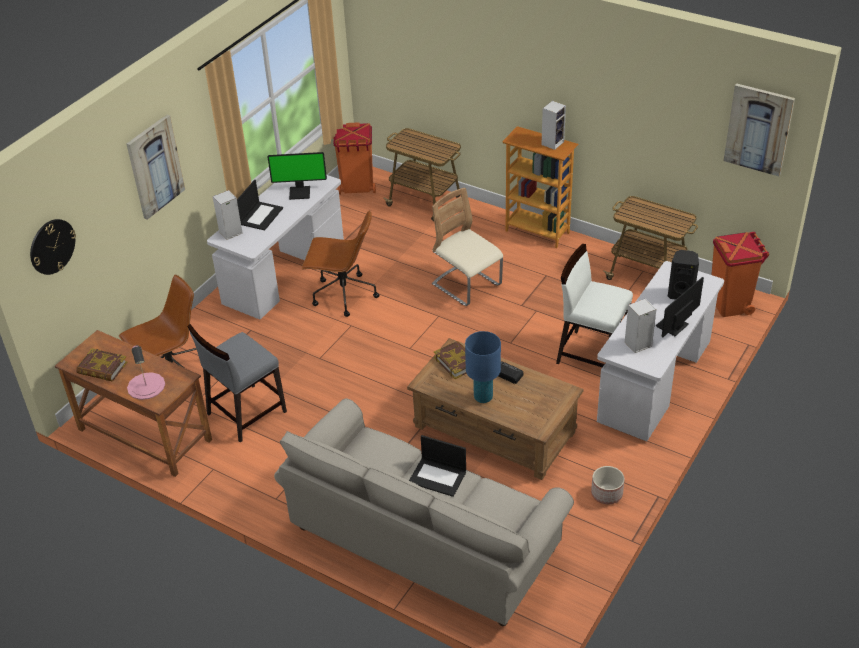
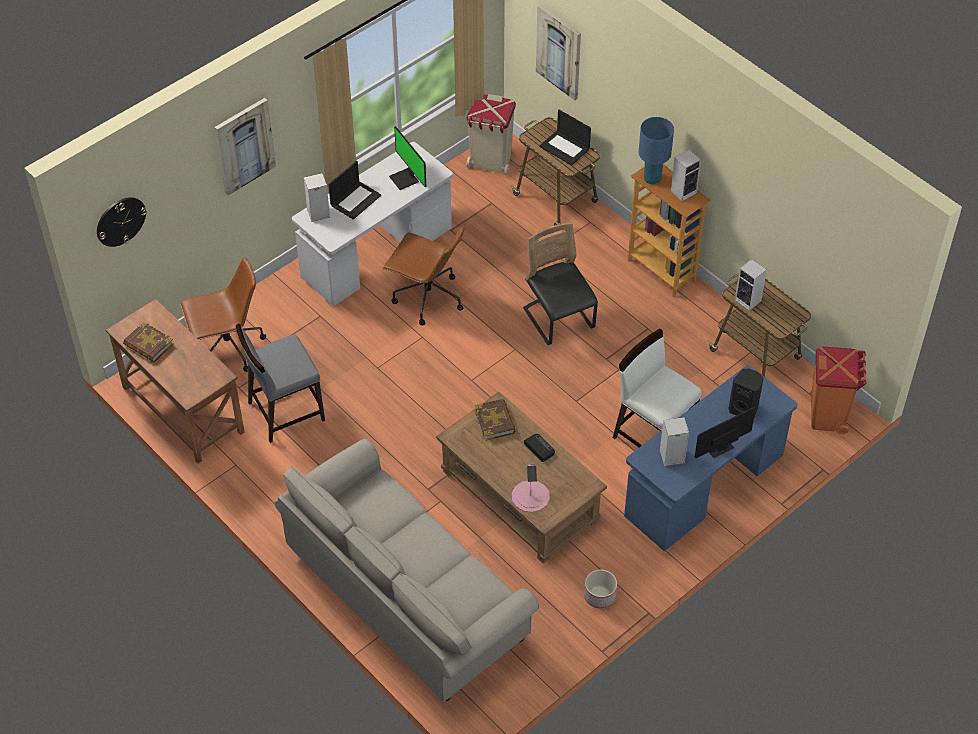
camera: 15 degrees right, 10 degrees up
pink table lamp [127,345,165,400] -> pink table lamp moved to [512,464,550,512]
monitor [267,152,327,200] -> monitor turned 45 degrees clockwise [389,126,426,190]
orange trash can [334,122,376,195] -> beige trash can [466,94,516,175]
laptop [409,435,466,497] -> laptop moved to [539,110,591,165]
beige chair [432,188,503,306] -> black chair [523,223,598,345]
blue table lamp [465,331,501,403] -> blue table lamp moved to [639,117,674,184]
white desk [597,261,724,441] -> blue desk [624,365,797,551]
picture [723,83,795,177] -> picture moved to [536,4,581,101]
none -> speaker [735,259,767,311]

